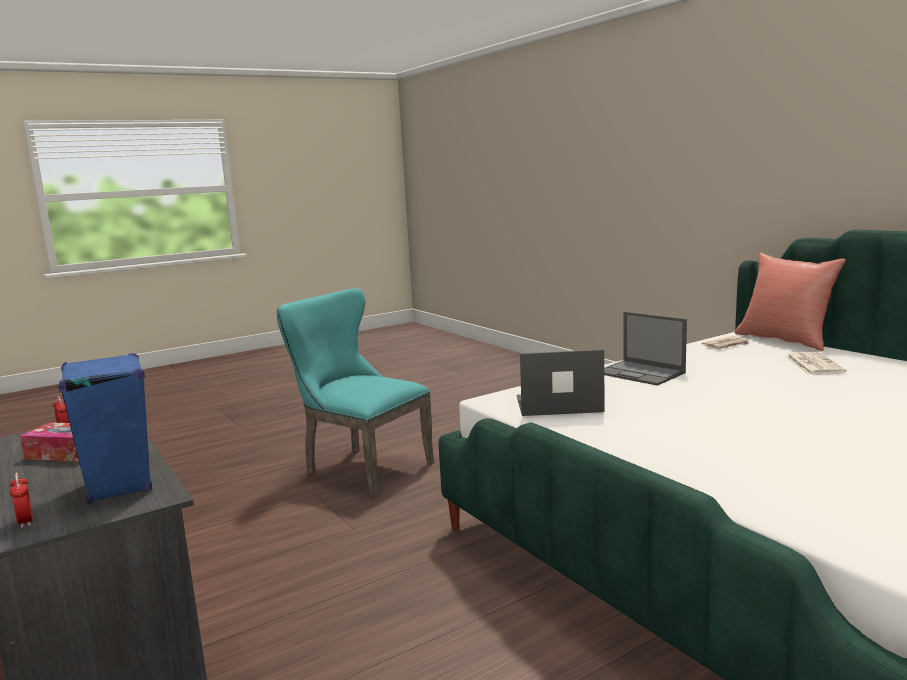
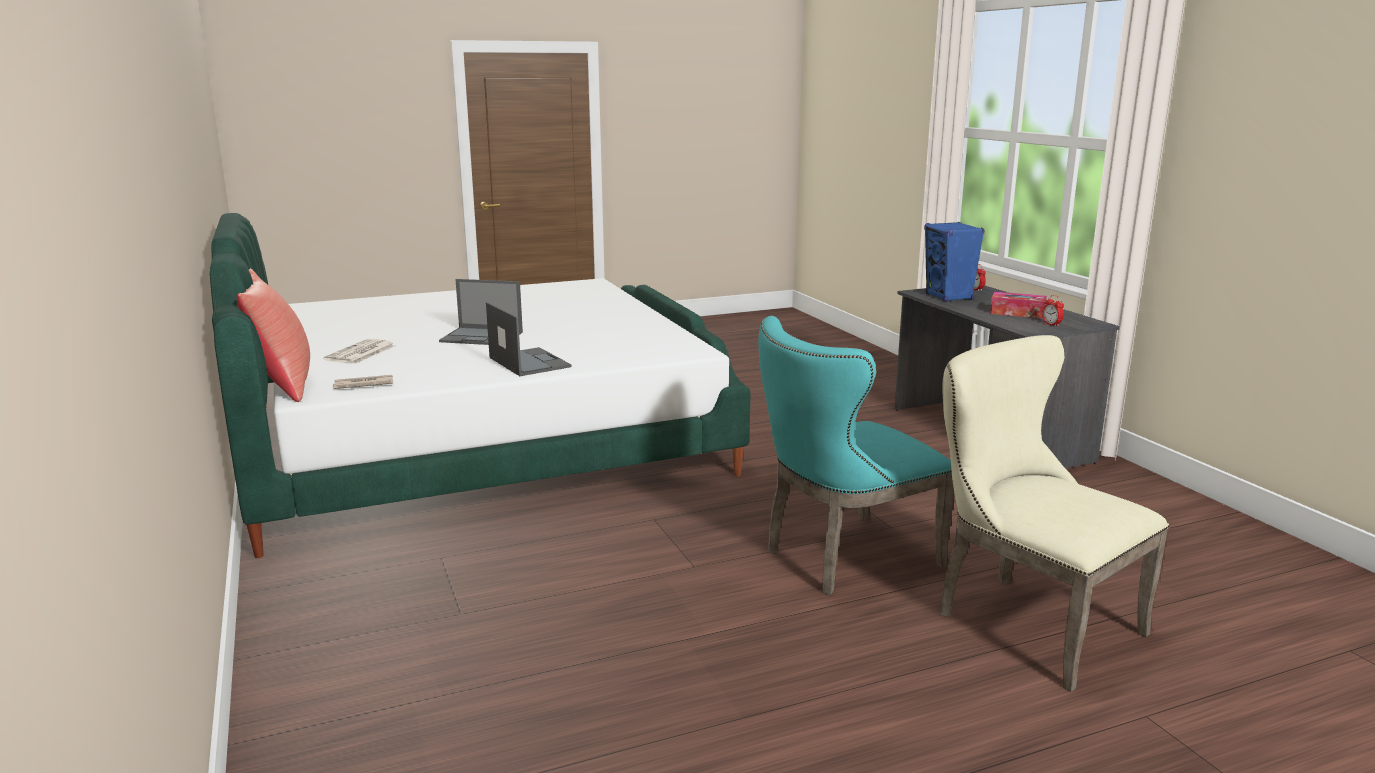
camera: 170 degrees left, 5 degrees up
turquoise chair [277,288,434,498] -> turquoise chair turned 105 degrees clockwise [758,316,954,595]
laptop [517,349,605,416] -> laptop moved to [439,279,523,345]
none -> beige chair [940,335,1169,692]

